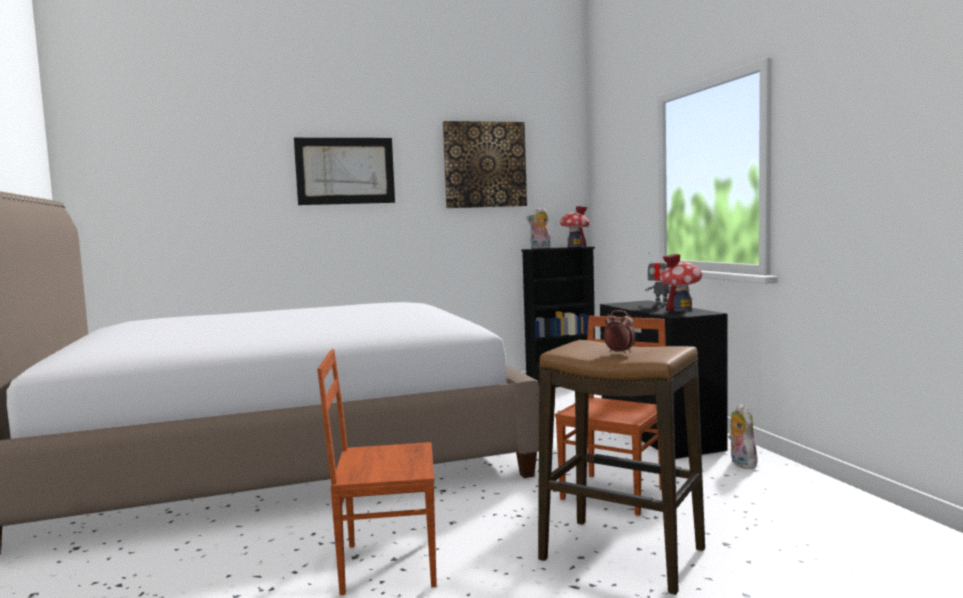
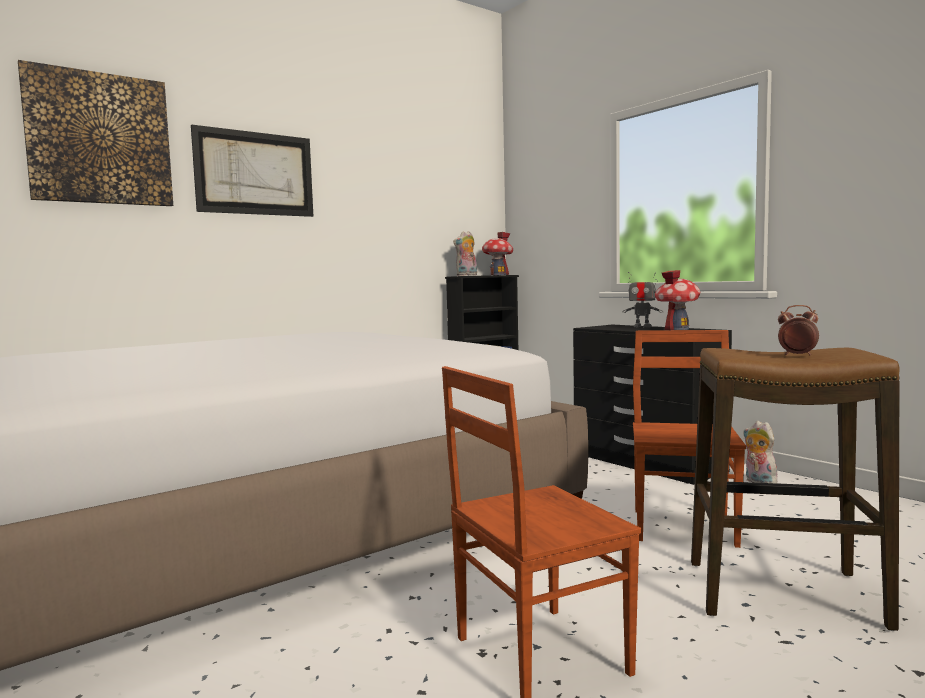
camera: 20 degrees left, 0 degrees up
picture [443,121,527,208] -> picture moved to [18,60,173,206]

